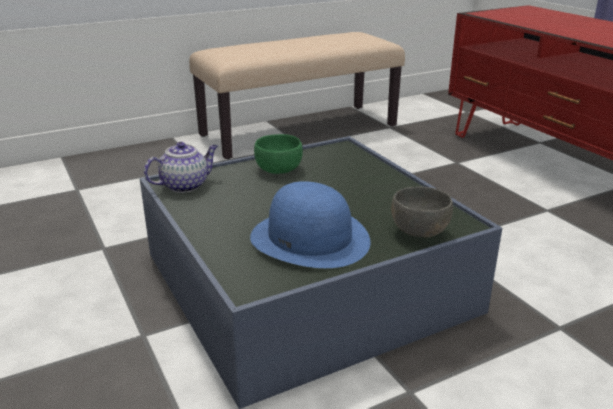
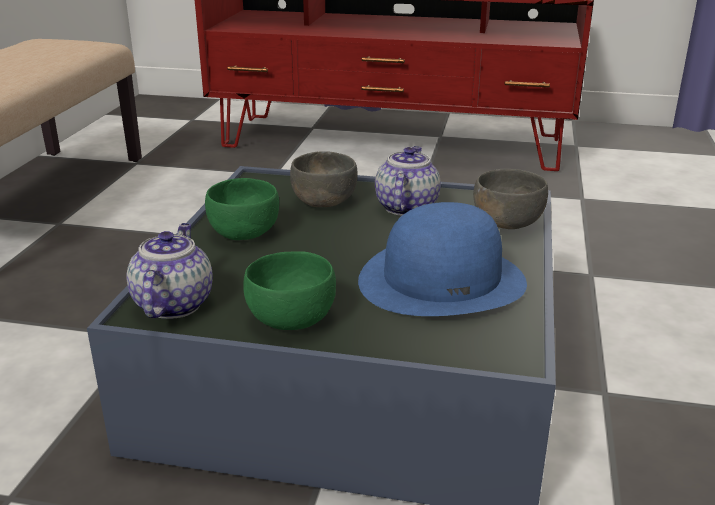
camera: 50 degrees left, 0 degrees up
none -> green bowl [243,251,336,330]
none -> grey bowl [290,151,358,207]
none -> teapot [375,146,441,216]

